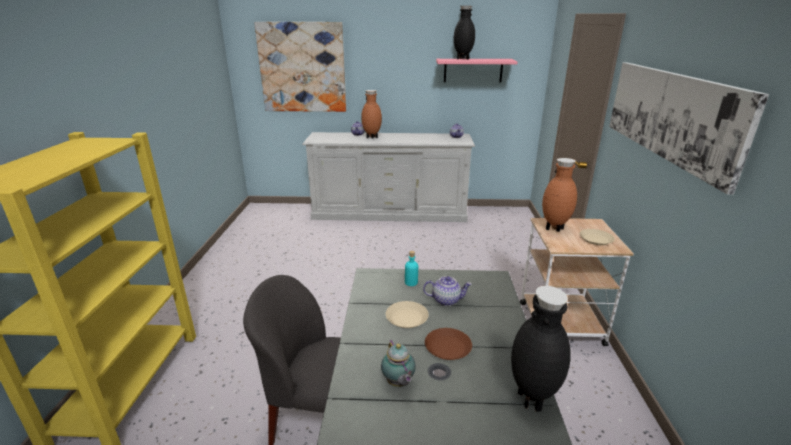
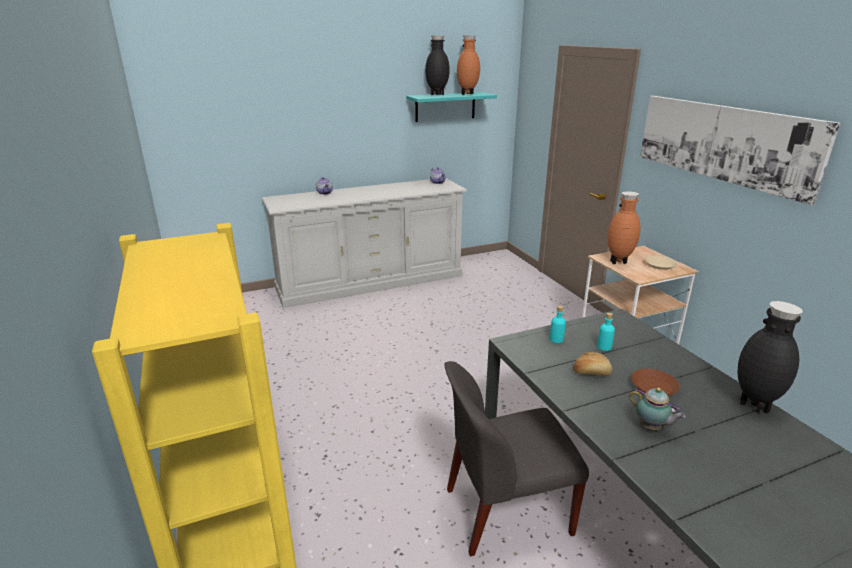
camera: 25 degrees left, 0 degrees up
picture [254,22,346,112] -> none
brown vase [361,90,382,138] -> brown vase moved to [457,36,480,95]
beige plate [386,301,429,328] -> bread [573,352,612,376]
teapot [423,276,472,306] -> turquoise bottle [597,313,615,351]
pink shelf [436,59,518,83] -> turquoise shelf [406,92,497,122]

